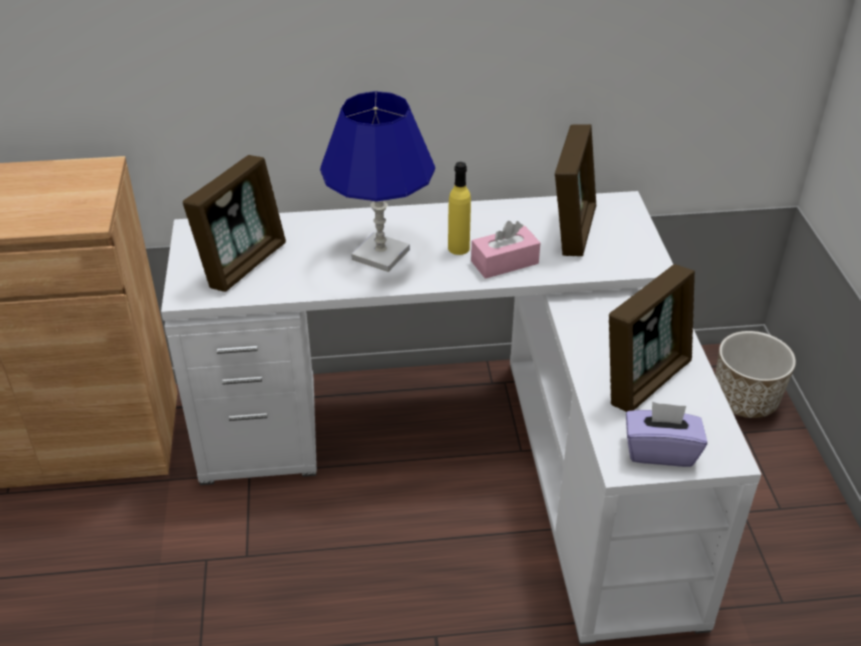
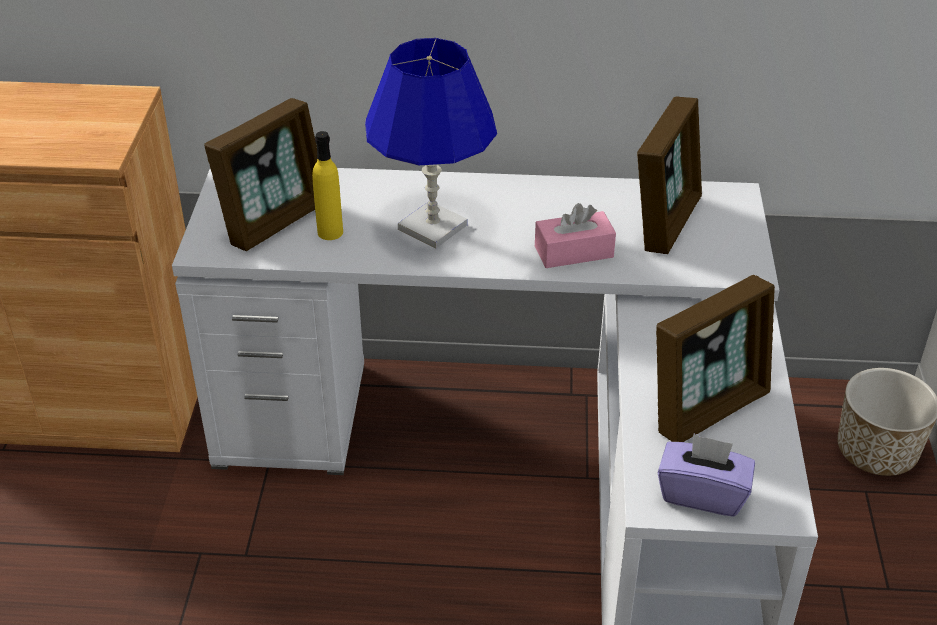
camera: 10 degrees right, 0 degrees up
yellow bottle [448,162,471,255] -> yellow bottle moved to [312,131,343,240]

